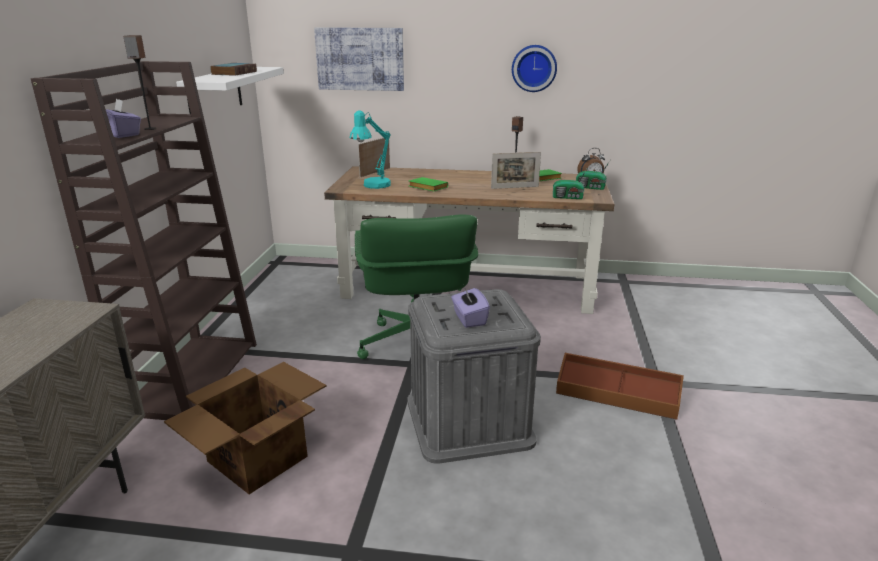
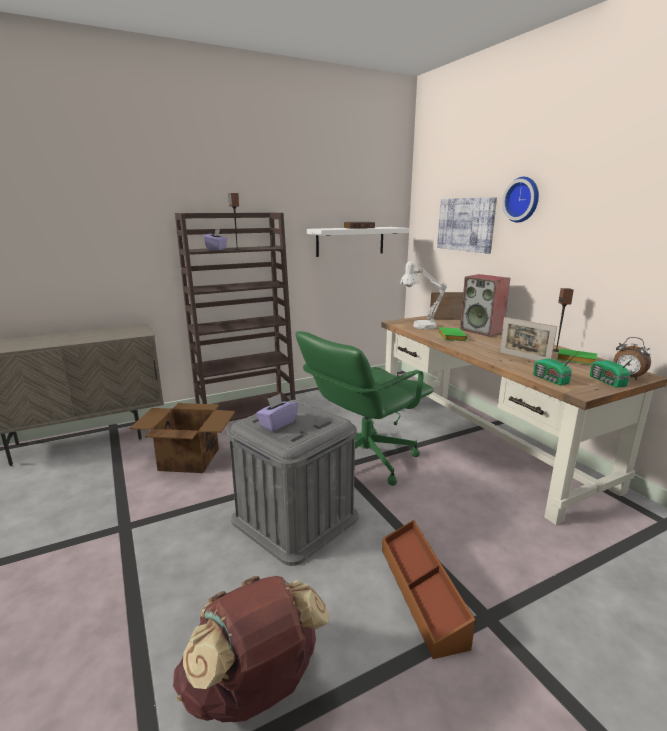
camera: 55 degrees right, 5 degrees down
turquoise table lamp [350,111,391,189] -> white table lamp [400,261,447,329]
wall clock [512,45,557,92] -> wall clock moved to [502,177,539,223]
none -> brown backpack [173,576,329,722]
none -> speaker [460,274,510,337]

